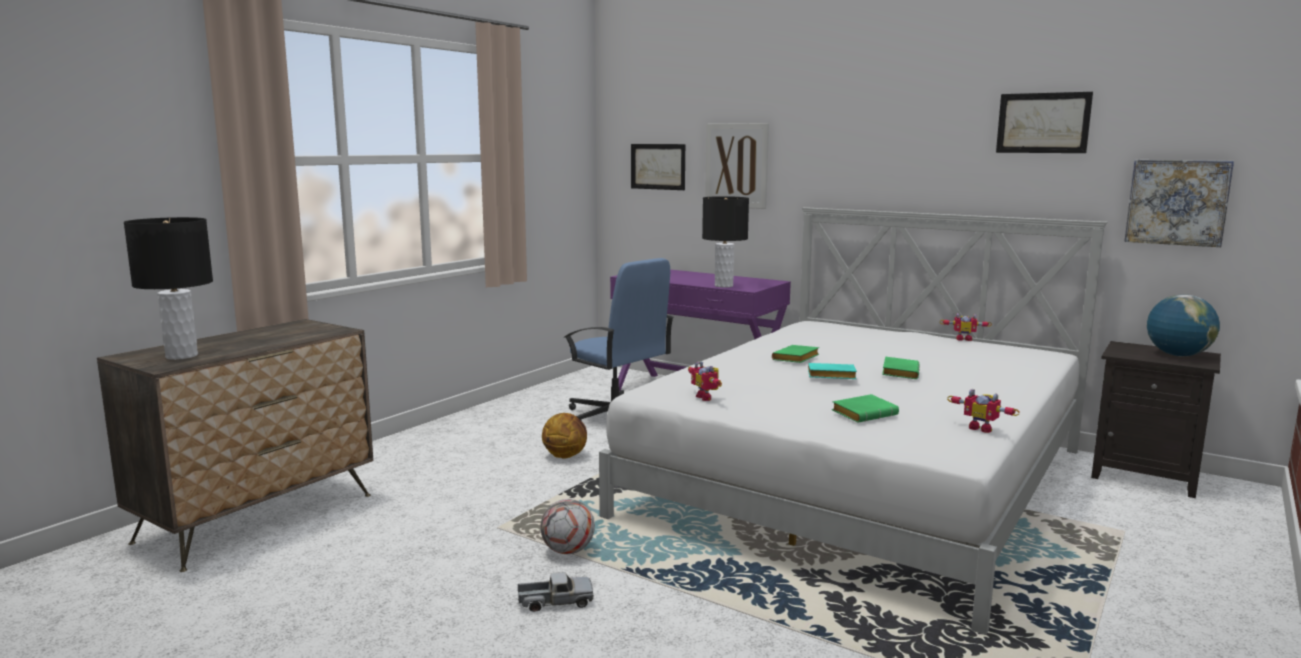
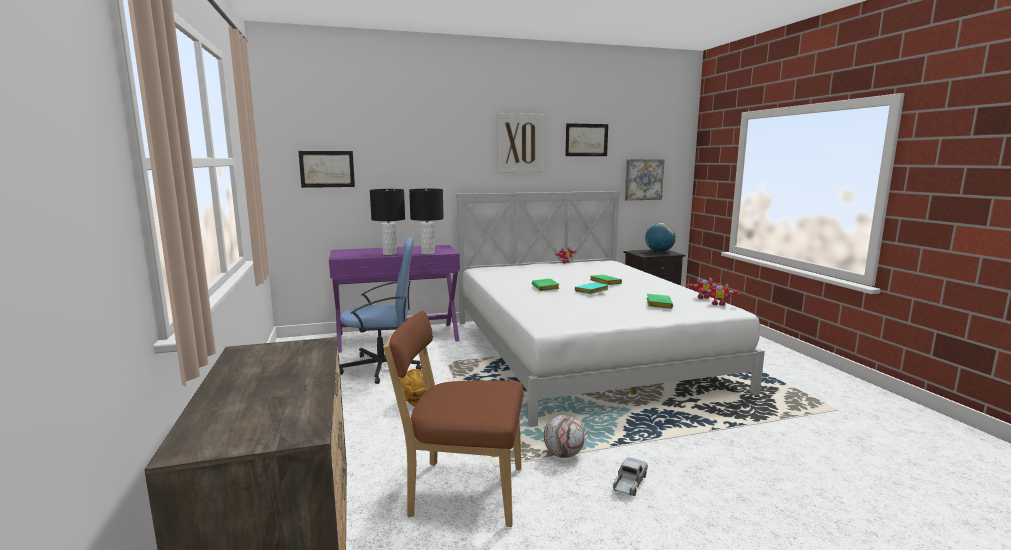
camera: 50 degrees left, 0 degrees up
black table lamp [124,217,213,360] -> black table lamp moved to [370,189,405,255]
toy robot [688,361,722,401] -> toy robot moved to [699,283,741,306]
picture [705,123,769,209] -> picture moved to [497,113,544,173]
none -> brown chair [383,311,523,527]

